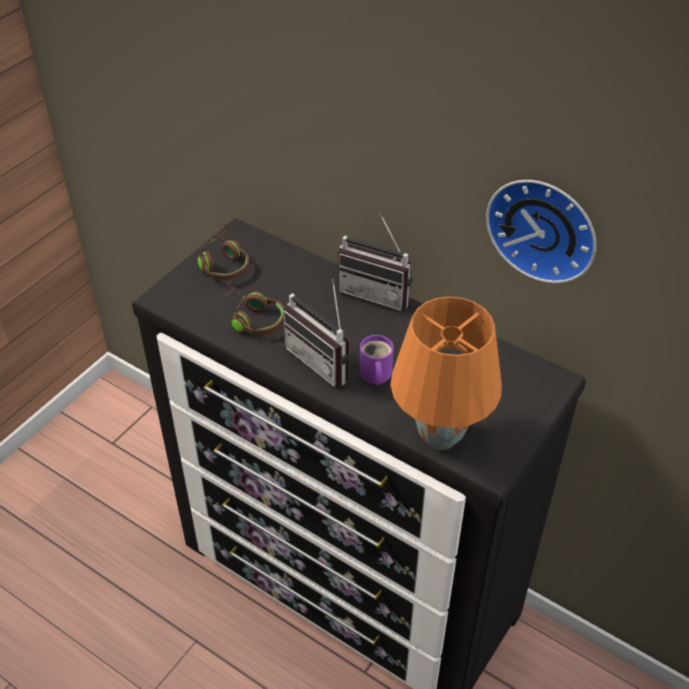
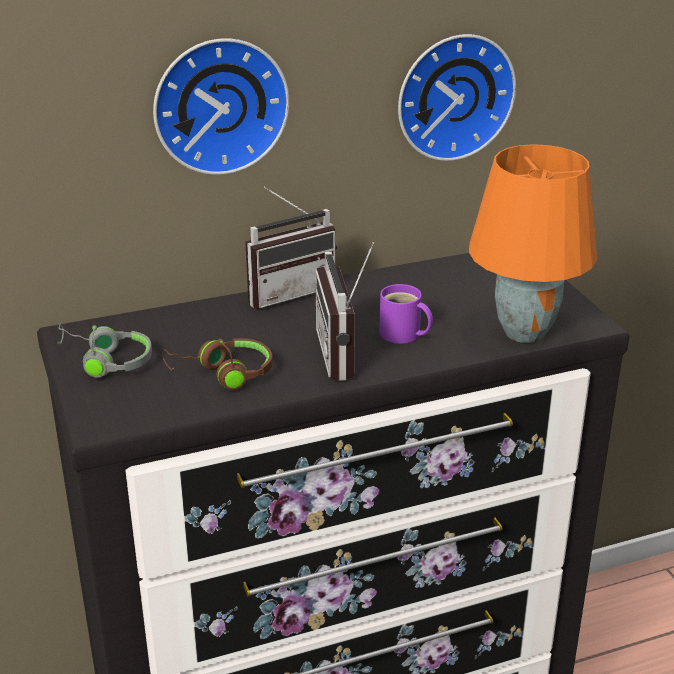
camera: 55 degrees left, 15 degrees down
brown headphones [198,224,249,280] -> grey headphones [57,323,152,378]
radio [283,279,349,388] -> radio turned 90 degrees clockwise [315,242,374,381]
none -> wall clock [153,38,289,175]

